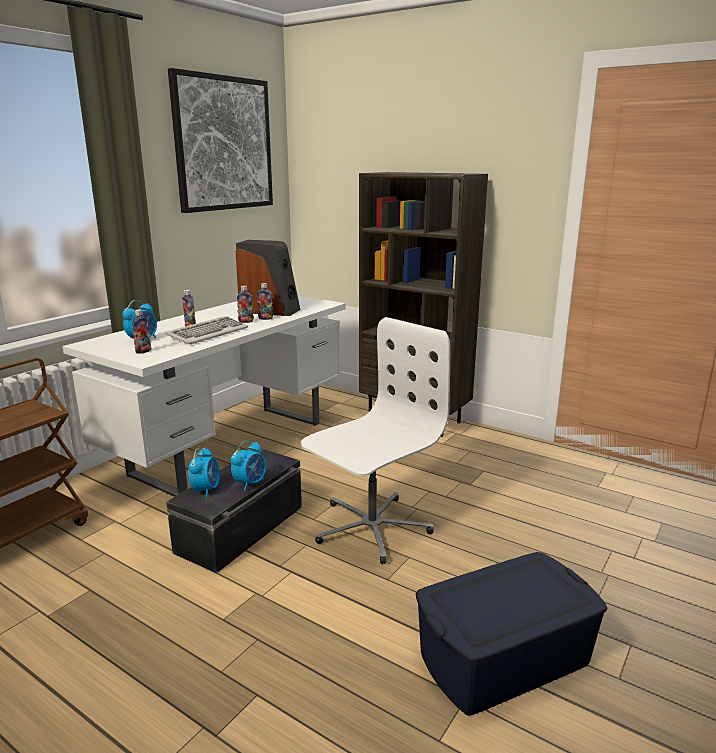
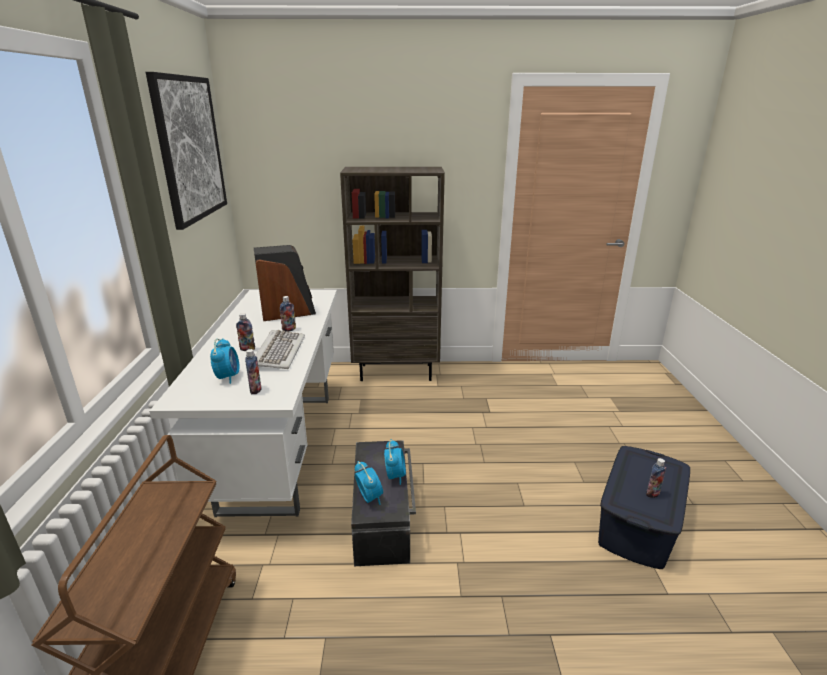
camera: 35 degrees left, 5 degrees up
bottle [257,283,273,320] -> bottle moved to [646,458,666,498]
white office chair [301,317,450,564] -> none

